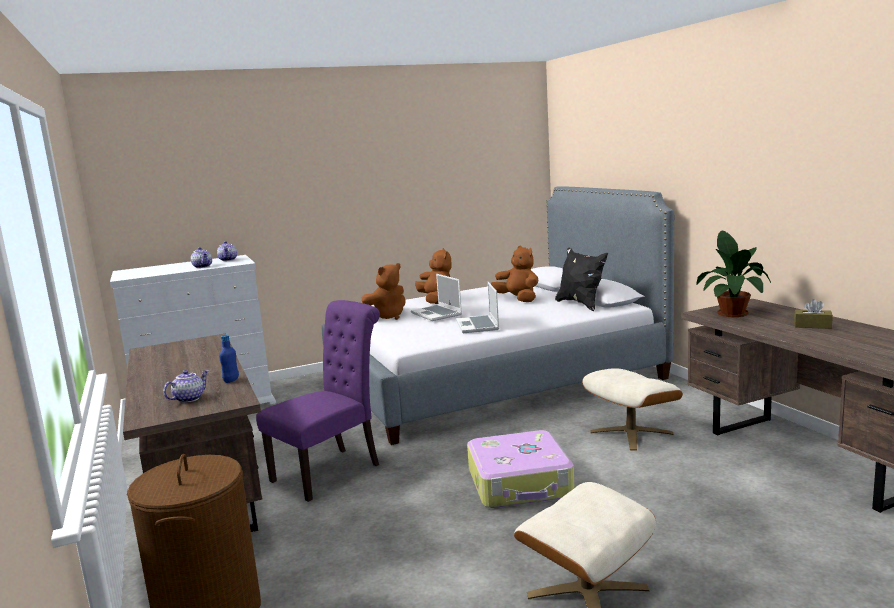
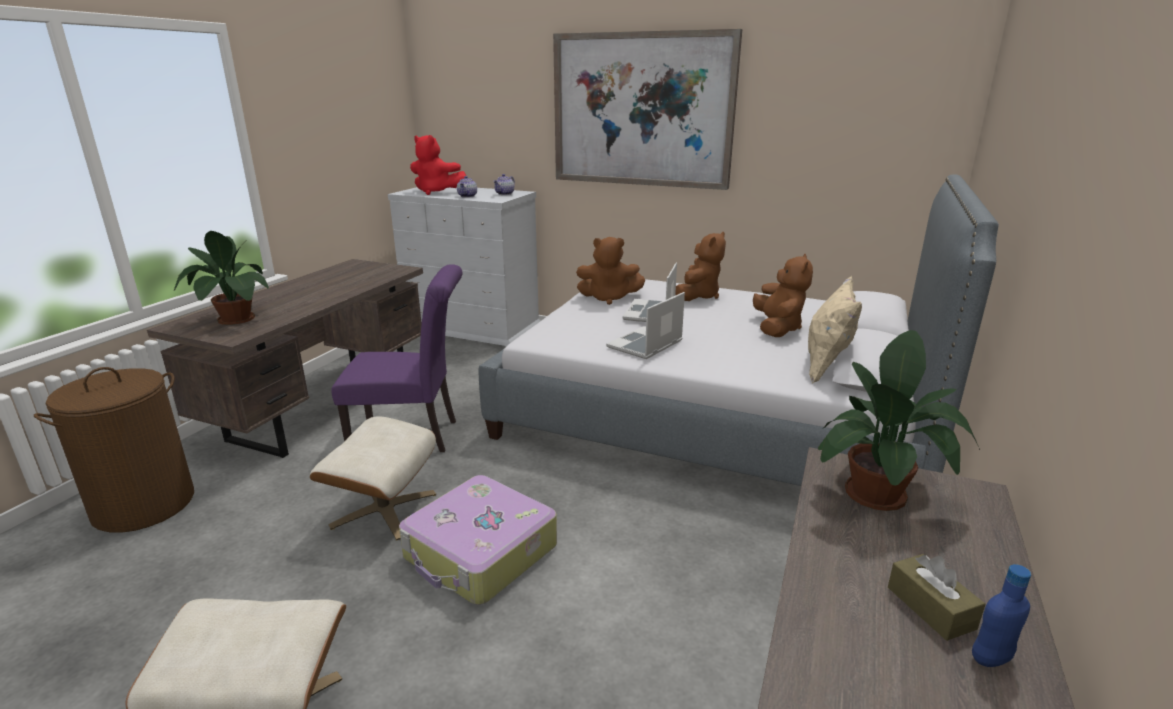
camera: 45 degrees right, 10 degrees up
teapot [163,370,208,403] -> potted plant [174,231,269,325]
blue bottle [219,334,239,383] -> blue bottle moved to [972,564,1031,667]
black pillow [555,247,608,311] -> beige pillow [808,276,862,383]
beige ottoman [582,368,683,451] -> beige ottoman moved to [310,416,436,540]
none -> red plush toy [410,135,466,195]
none -> picture [553,29,742,190]

